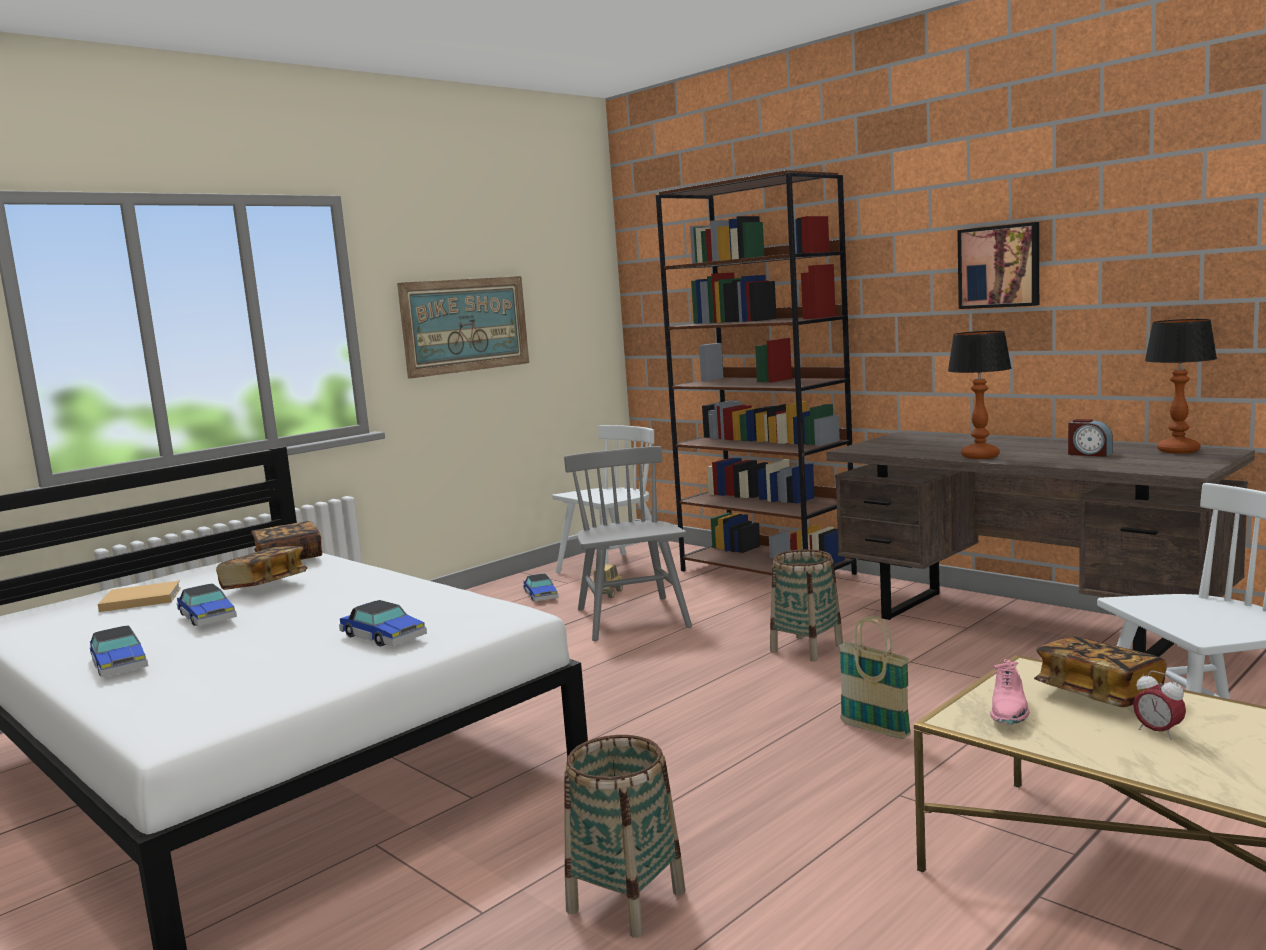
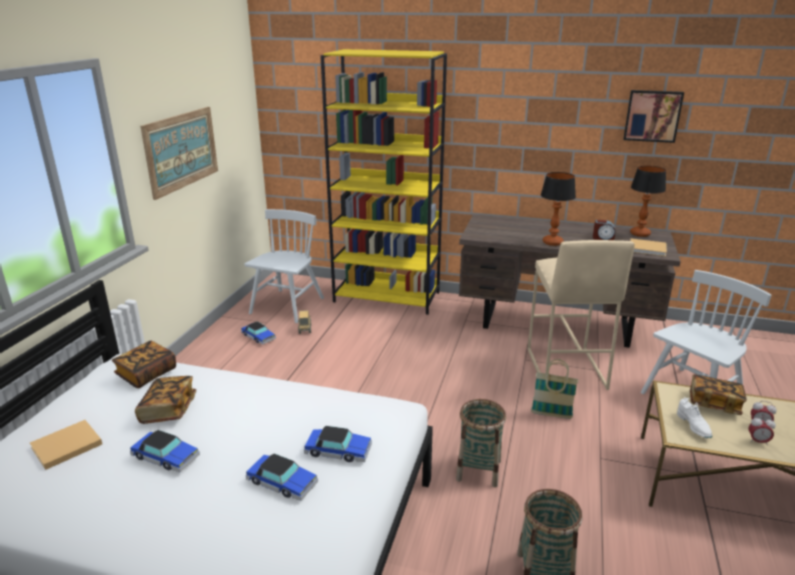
camera: 30 degrees left, 15 degrees up
toy car [89,625,148,678] -> toy car moved to [246,454,318,501]
grey chair [564,446,692,641] -> none
brown bookcase [656,170,857,575] -> yellow bookcase [320,49,447,315]
basket [770,549,843,662] -> basket moved to [456,399,506,487]
picture [957,222,1039,309] -> picture moved to [623,90,684,143]
pink shoe [990,659,1030,725] -> white shoe [677,397,712,439]
none -> beige stool [528,240,635,390]
none -> beige book [630,239,667,256]
none -> alarm clock [749,416,776,444]

